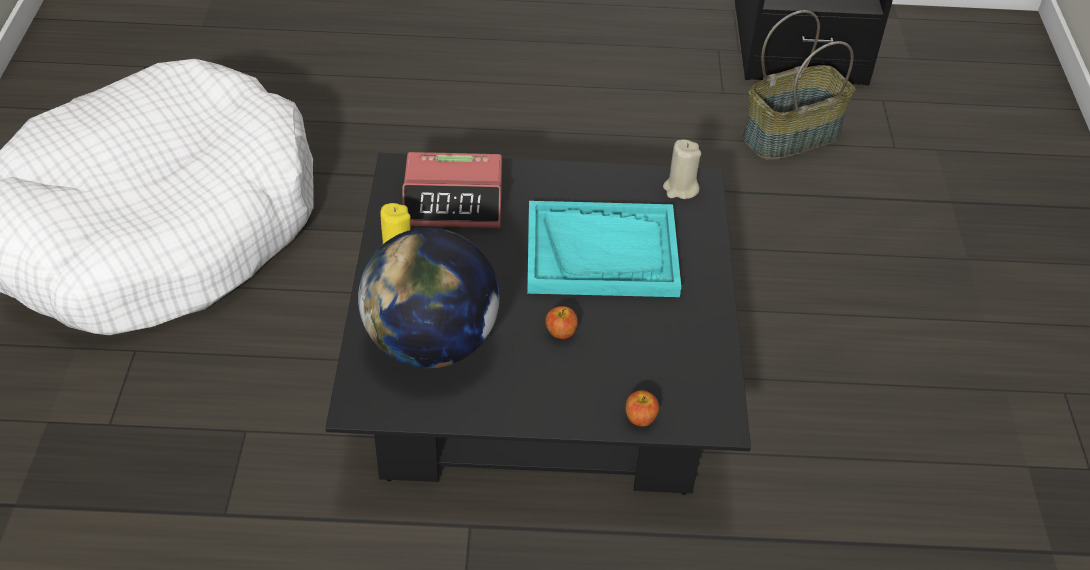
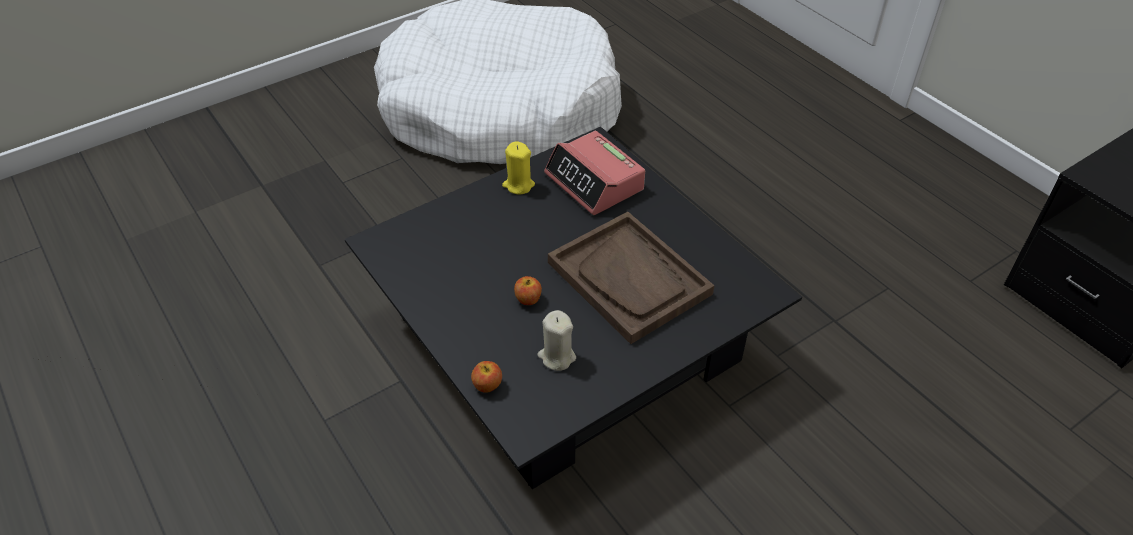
camera: 55 degrees right, 0 degrees up
globe [358,228,499,368] -> none
turquoise tray [527,201,681,297] -> brown tray [548,212,714,344]
beige candle [663,139,701,199] -> beige candle moved to [538,310,576,371]
basket [743,10,855,160] -> none

